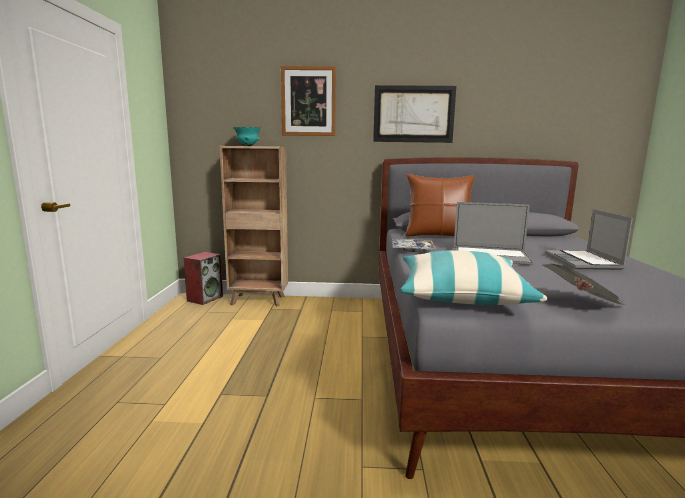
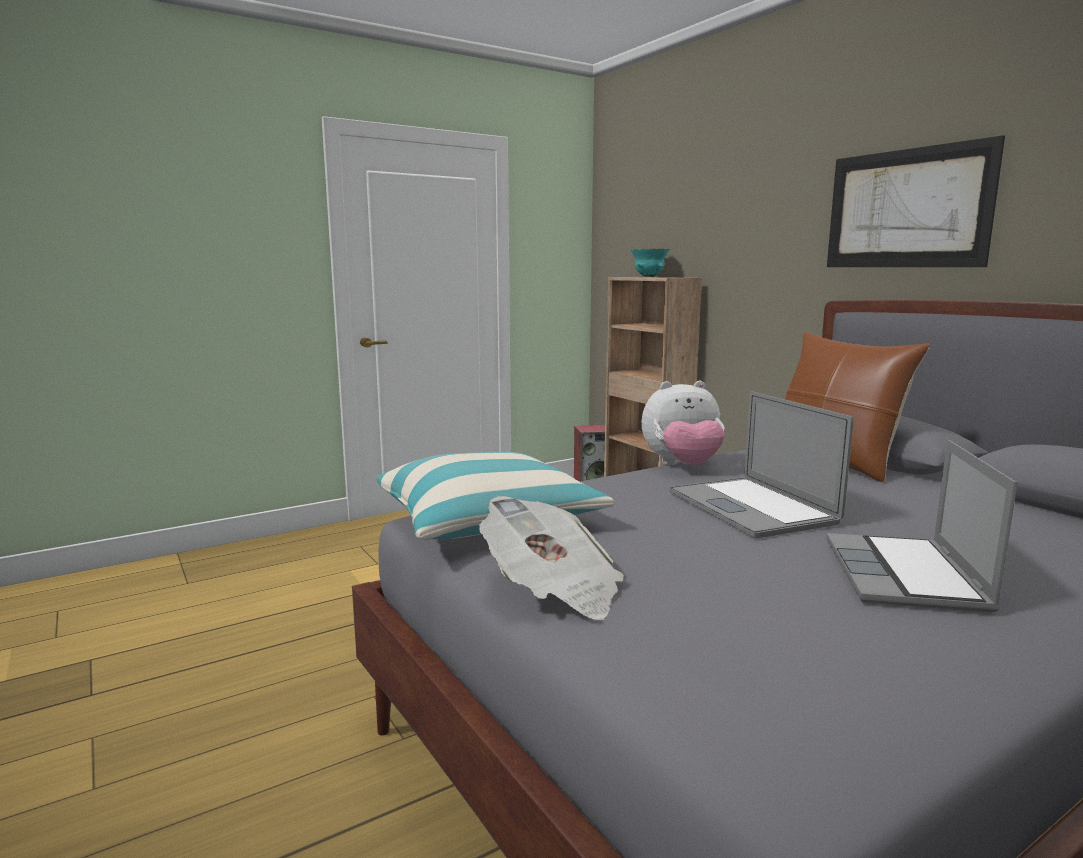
camera: 55 degrees right, 0 degrees up
picture [281,66,336,136] -> none
tray [392,239,436,252] -> plush toy [642,381,725,465]
laptop [545,209,633,270] -> laptop turned 45 degrees counterclockwise [826,440,1018,613]

